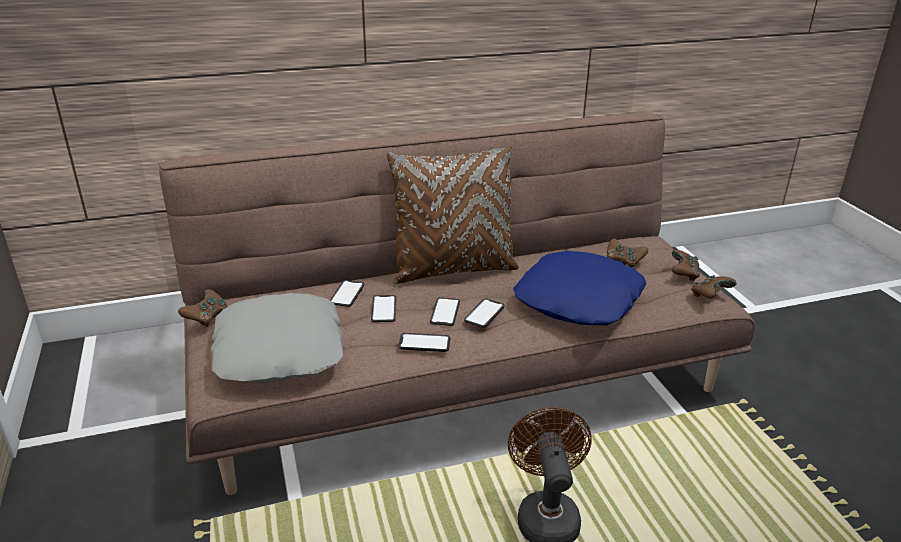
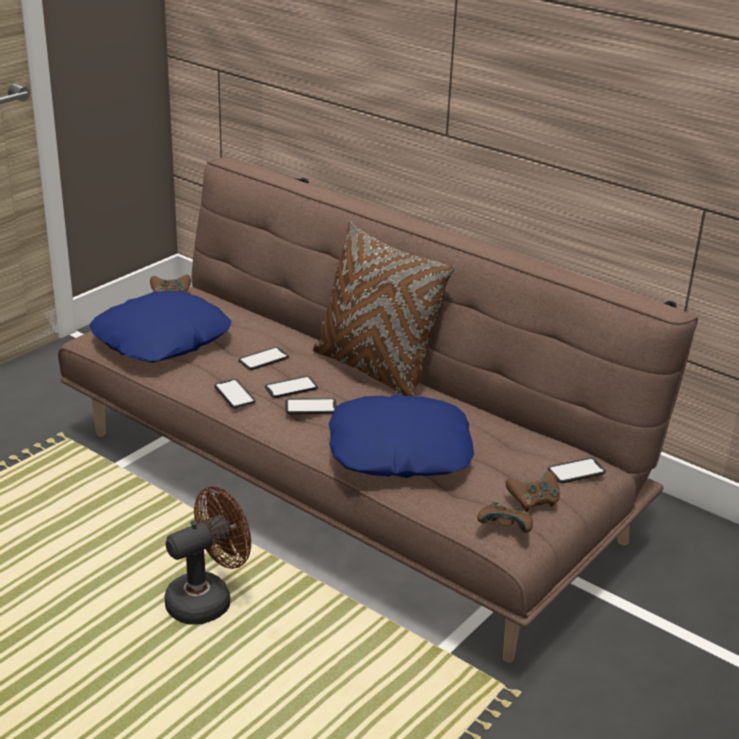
camera: 55 degrees right, 0 degrees up
grey pillow [211,293,343,383] -> blue pillow [90,291,231,363]
phone [330,280,364,307] -> phone moved to [547,458,606,483]
brown game controller [607,238,648,267] -> none

